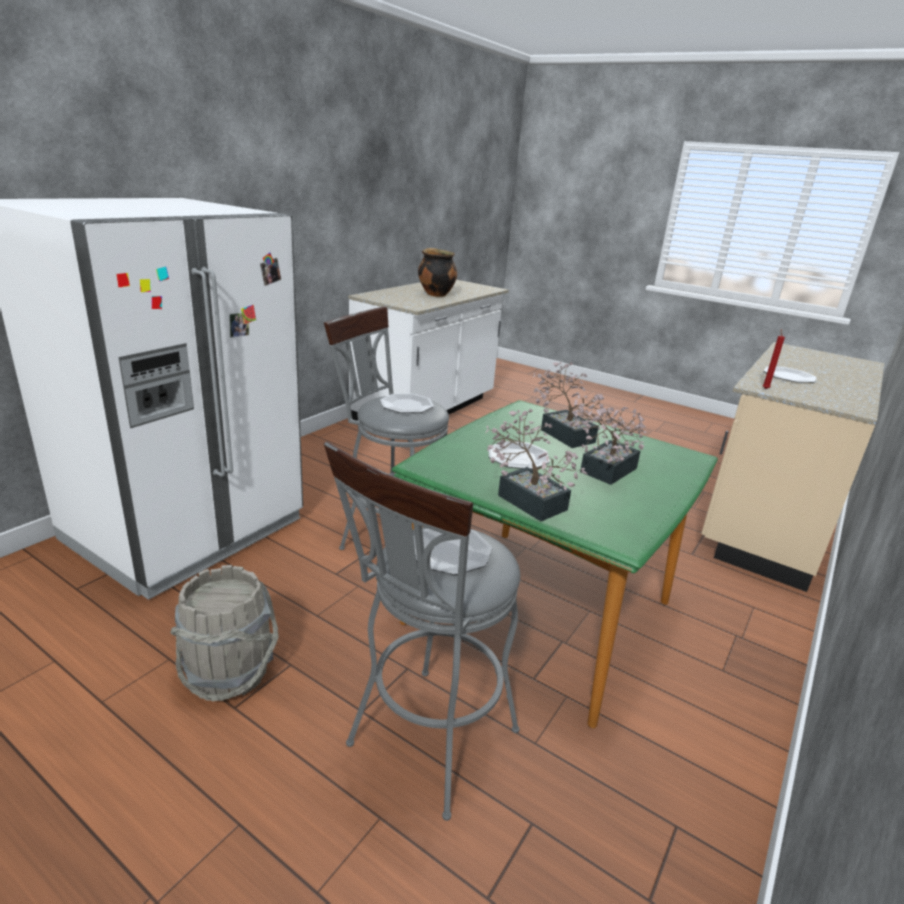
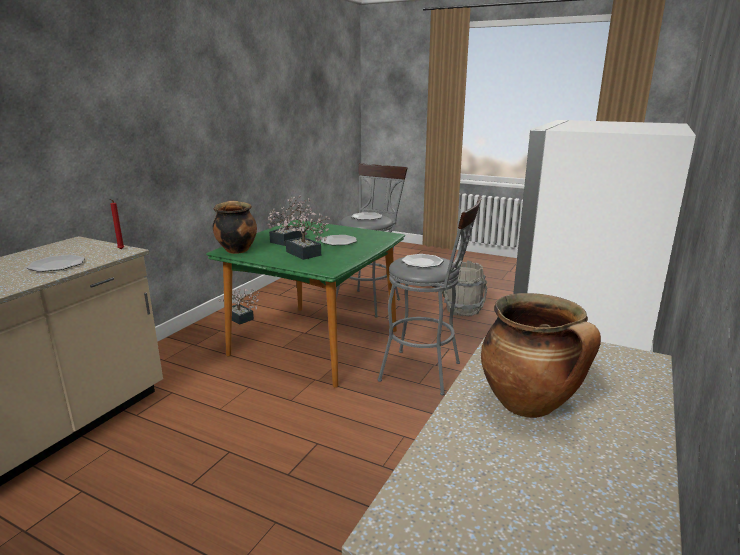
camera: 175 degrees right, 5 degrees down
potted plant [485,409,588,521] -> potted plant moved to [218,288,260,325]
none -> cooking pot [213,201,257,254]

